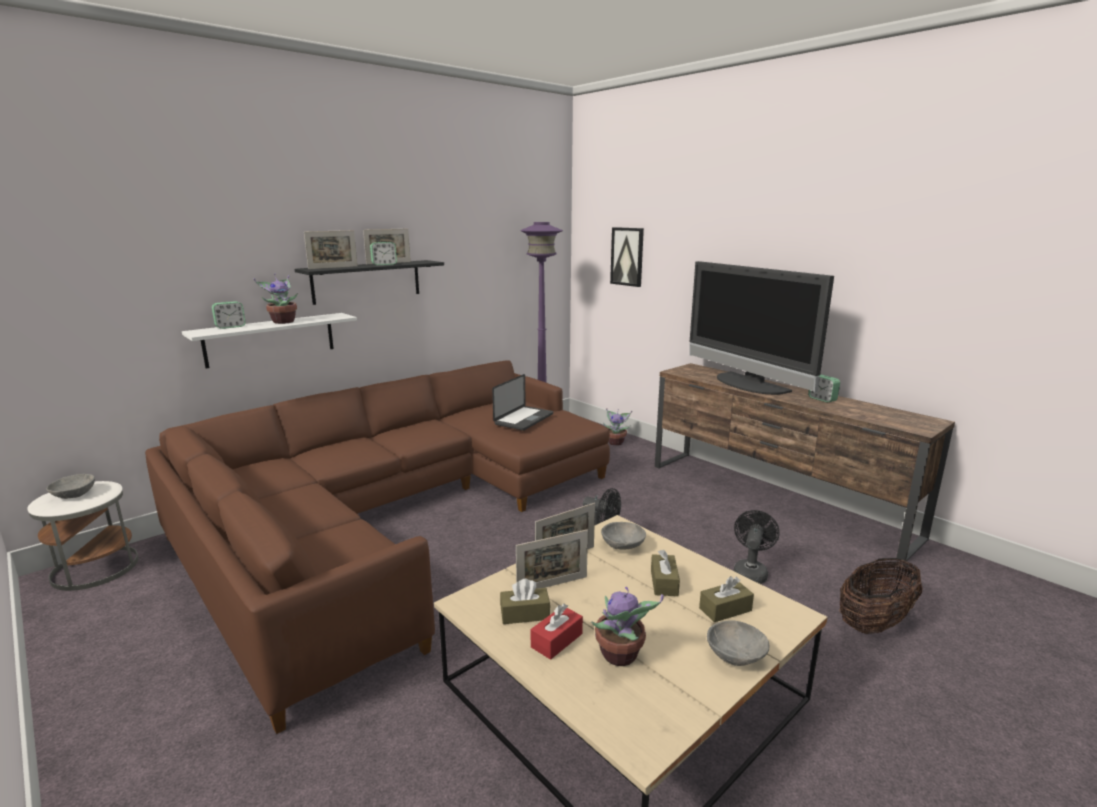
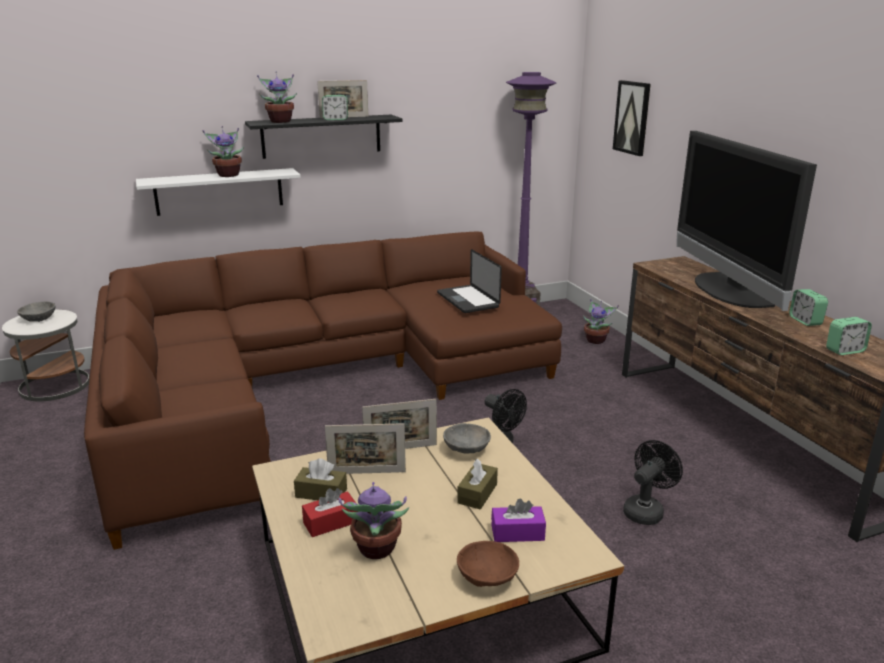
camera: 20 degrees right, 5 degrees up
alarm clock [212,301,246,329] -> alarm clock moved to [826,317,872,355]
picture frame [304,230,358,269] -> potted plant [257,71,297,123]
laptop [492,374,553,431] -> laptop turned 105 degrees clockwise [437,249,502,313]
brown tissue box [699,576,754,622] -> purple tissue box [491,499,546,542]
grey bowl [707,620,769,666] -> brown bowl [457,541,519,587]
basket [839,558,923,634] -> none

